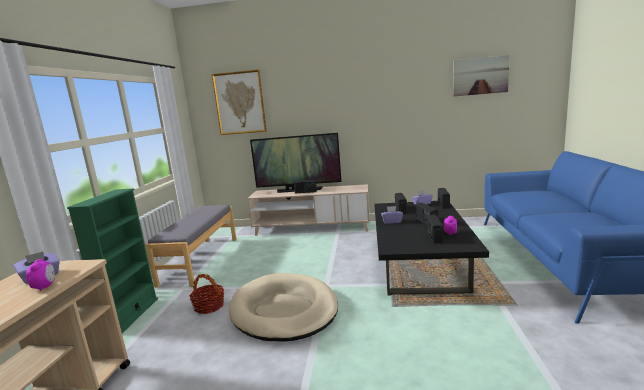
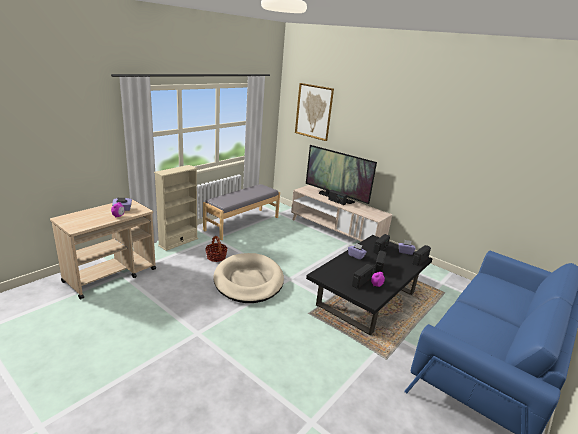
camera: 30 degrees right, 10 degrees up
green bookcase [67,189,158,333] -> beige bookcase [154,165,198,251]
picture [453,55,510,97] -> none

